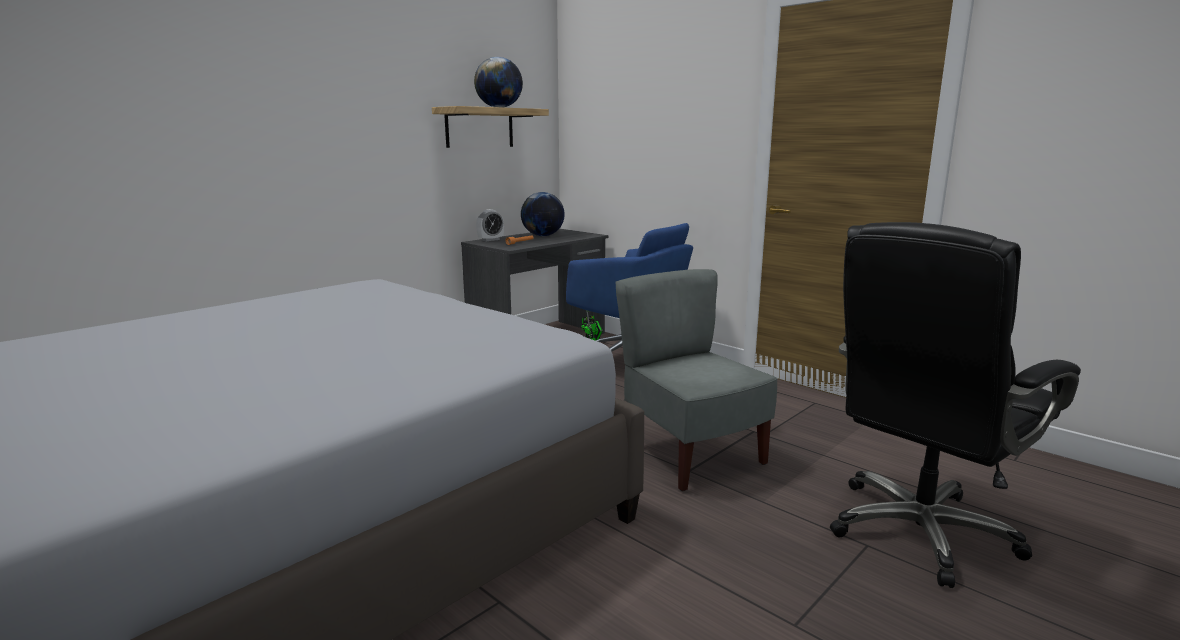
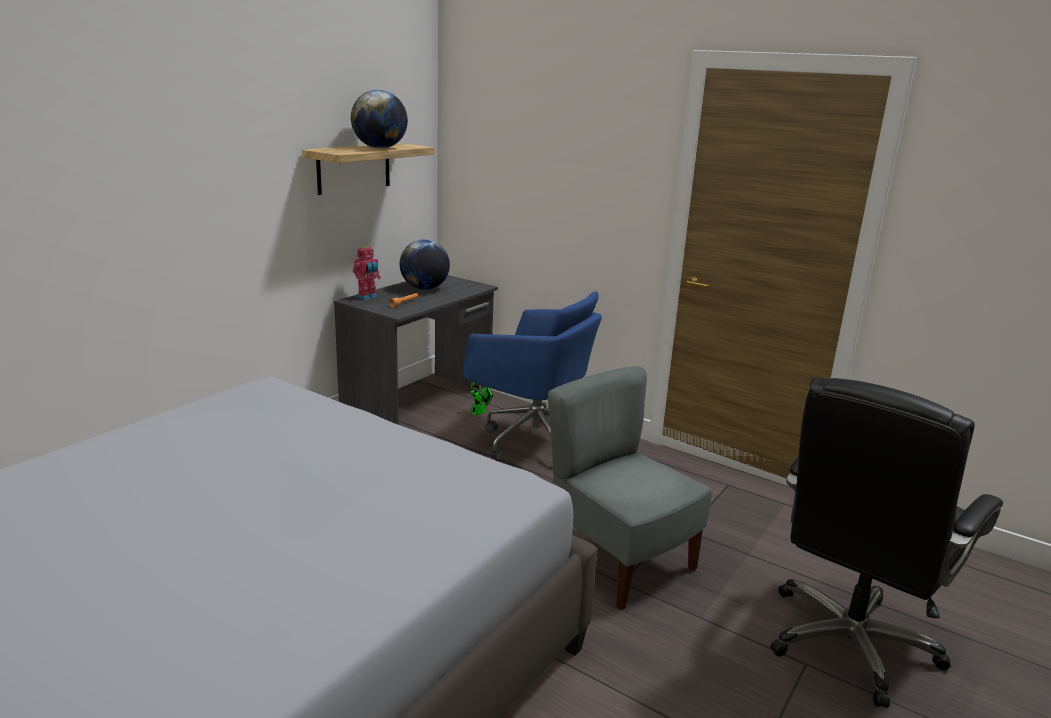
camera: 10 degrees left, 5 degrees up
alarm clock [476,209,504,241] -> toy robot [353,246,381,300]

